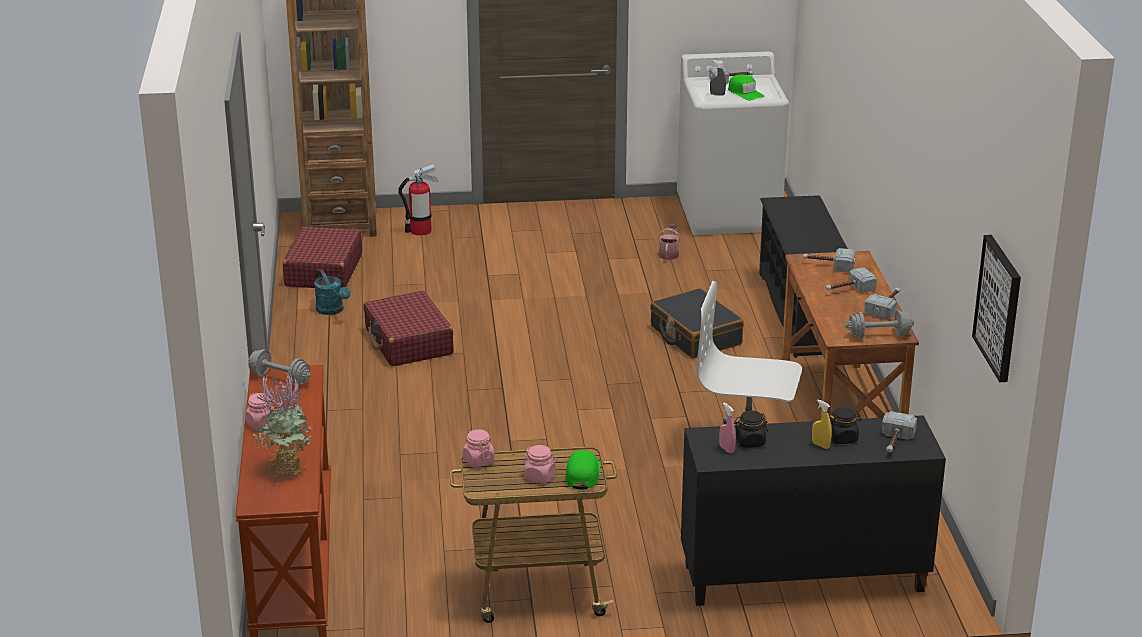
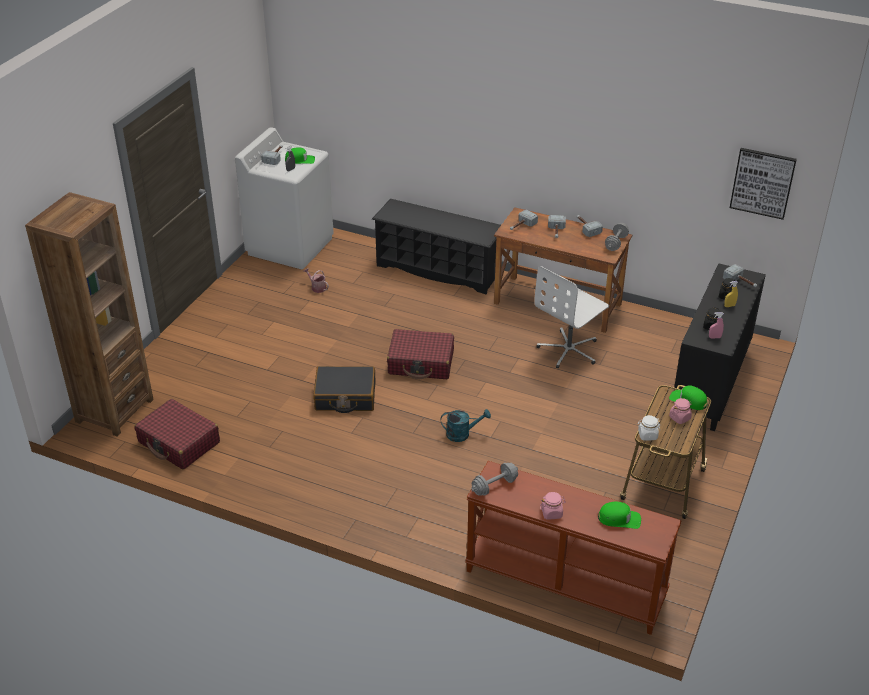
camera: 60 degrees left, 10 degrees up
potted plant [253,371,312,478] -> green cap [598,501,641,529]
turquoise watering can [314,269,350,315] -> turquoise watering can moved to [441,409,491,442]
red suitcase [363,291,454,367] -> red suitcase moved to [387,329,454,379]
fire extinguisher [398,164,438,236] -> none
pink jar [463,429,495,468] -> white jar [637,415,661,441]
black suitcase [650,288,744,359] -> black suitcase moved to [313,366,375,413]

